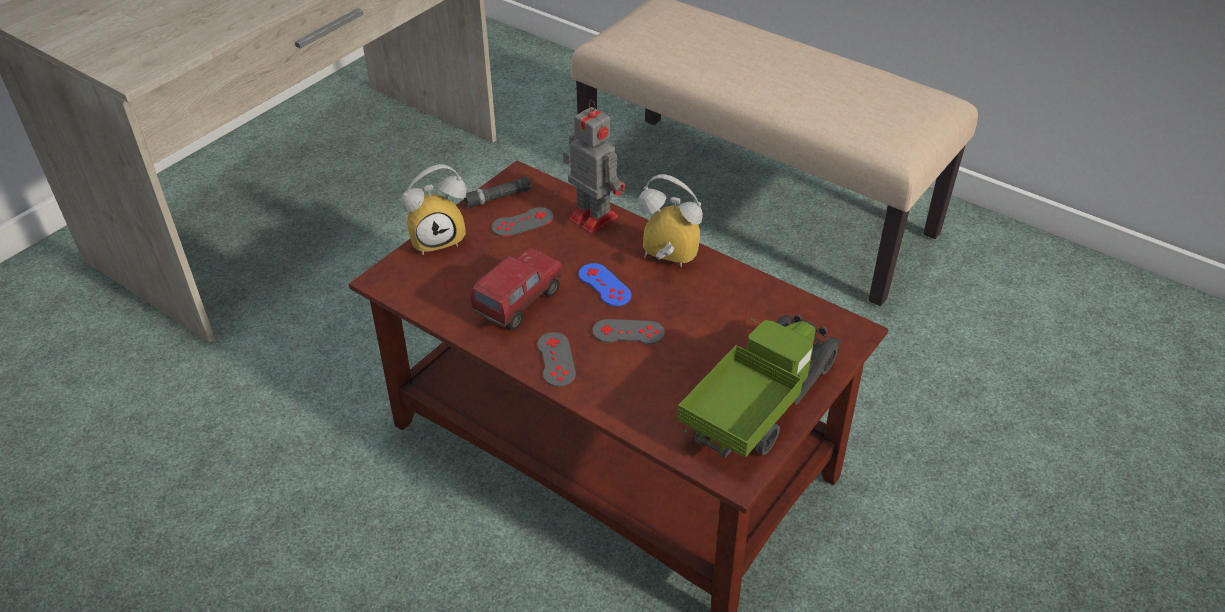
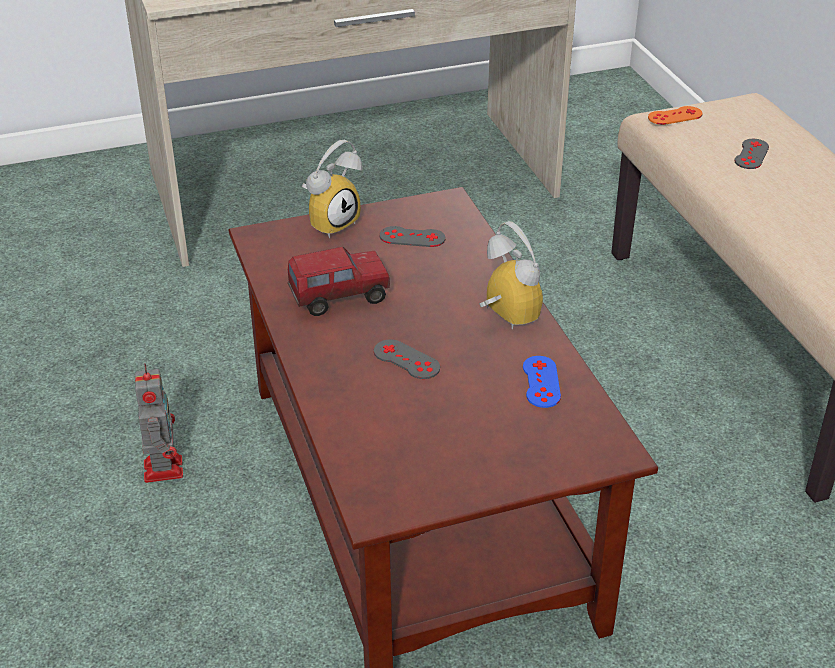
camera: 35 degrees right, 5 degrees down
alarm clock [401,164,467,255] -> alarm clock turned 60 degrees counterclockwise [302,140,363,238]
black flashlight [463,177,531,208] -> none
grey game controller [537,332,576,387] -> grey game controller moved to [734,139,769,169]
toy robot [563,99,625,234] -> toy robot moved to [135,363,183,483]
blue game controller [579,263,631,306] -> blue game controller moved to [523,356,561,408]
toy truck [677,315,842,458] -> none
none -> orange game controller [648,106,703,125]

